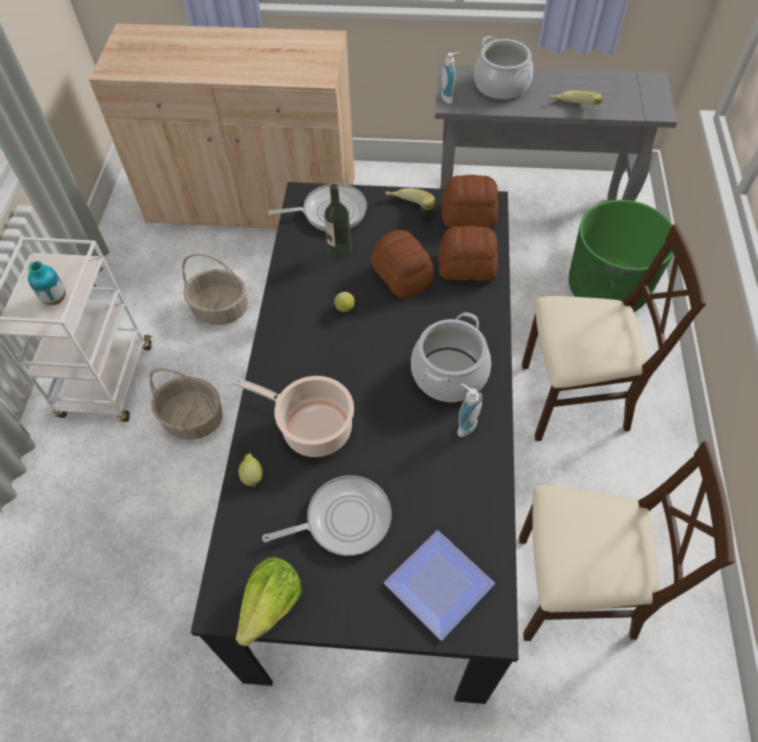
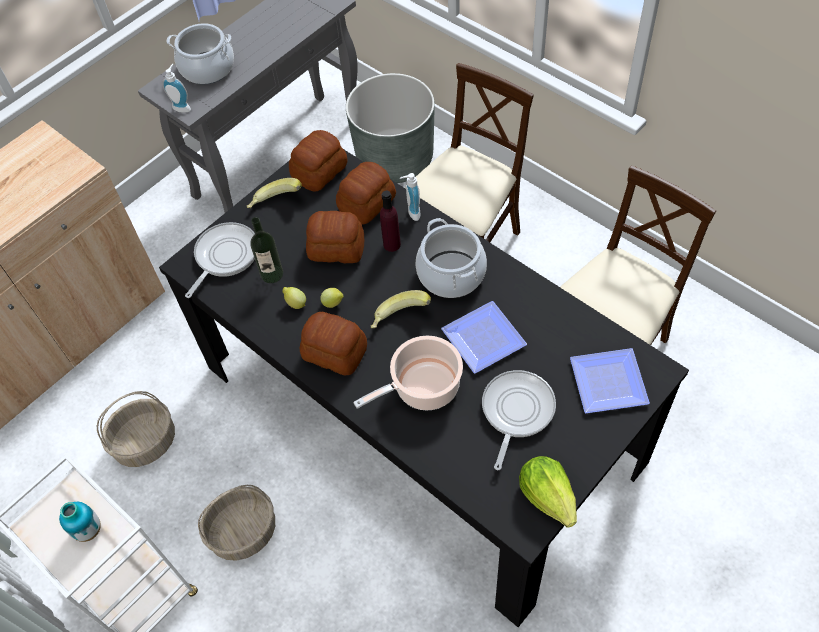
camera: 50 degrees left, 0 degrees up
lemon [239,453,262,487] -> lemon moved to [283,287,306,309]
soap dispenser [457,383,482,437] -> soap dispenser moved to [400,173,421,221]
banana [550,90,602,105] -> banana moved to [370,290,431,328]
green planter [569,200,674,312] -> grey planter [346,73,435,183]
none -> bread [300,312,367,375]
none -> purple bottle [380,191,401,252]
none -> plate [441,301,527,373]

